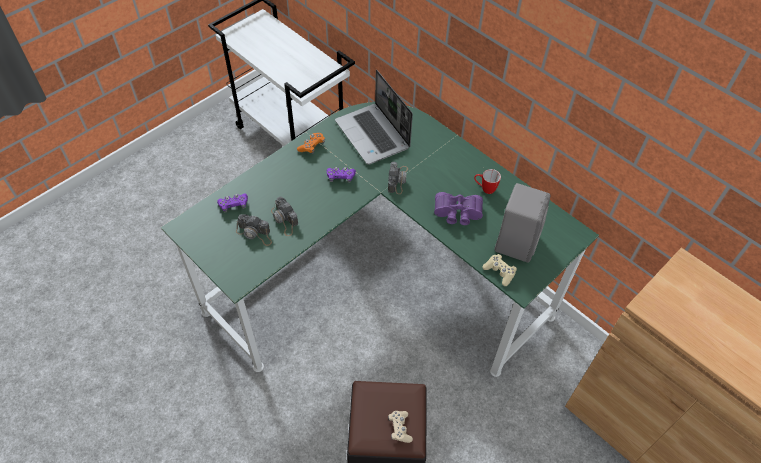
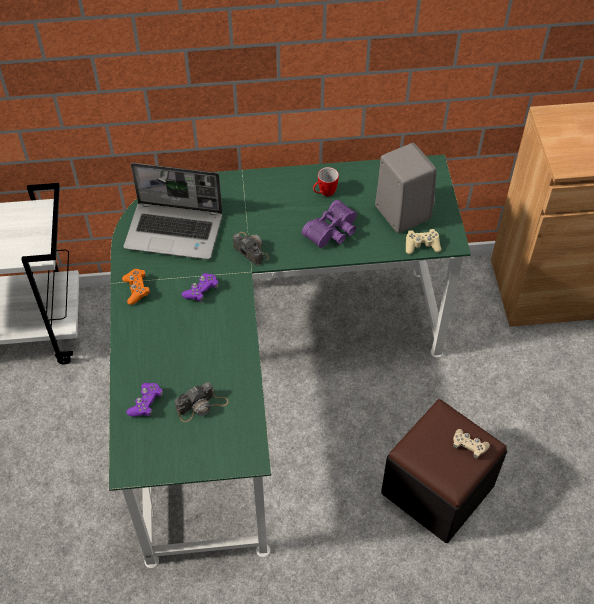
camera: 50 degrees left, 0 degrees up
camera [271,196,298,236] -> none

